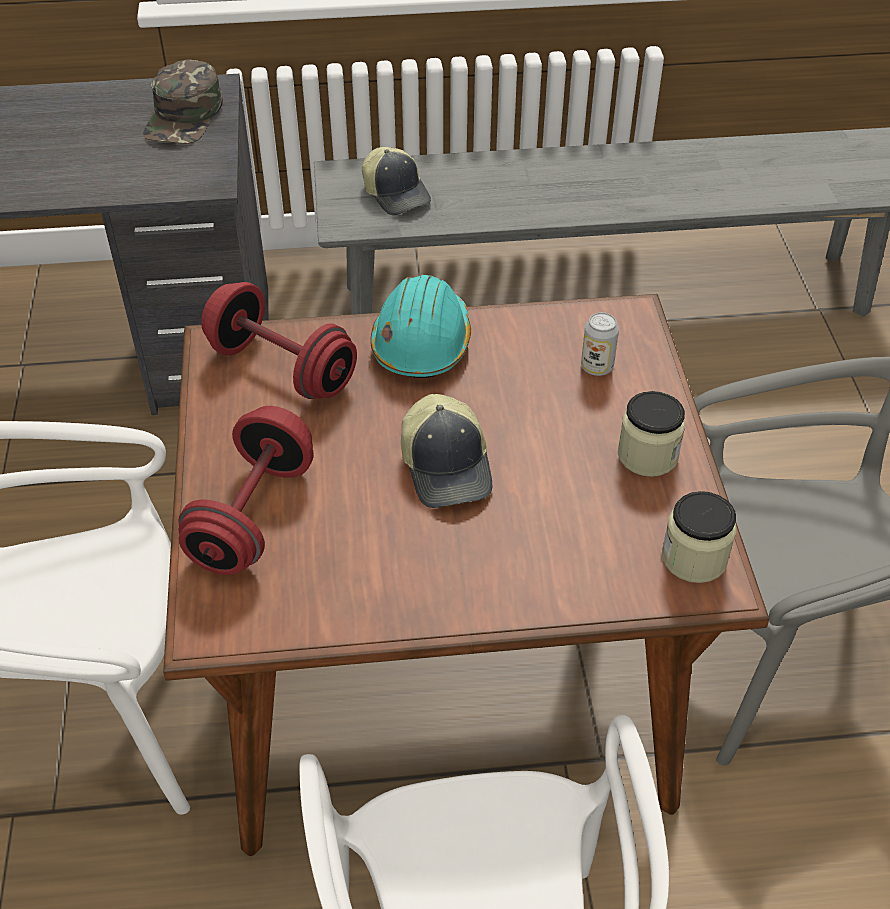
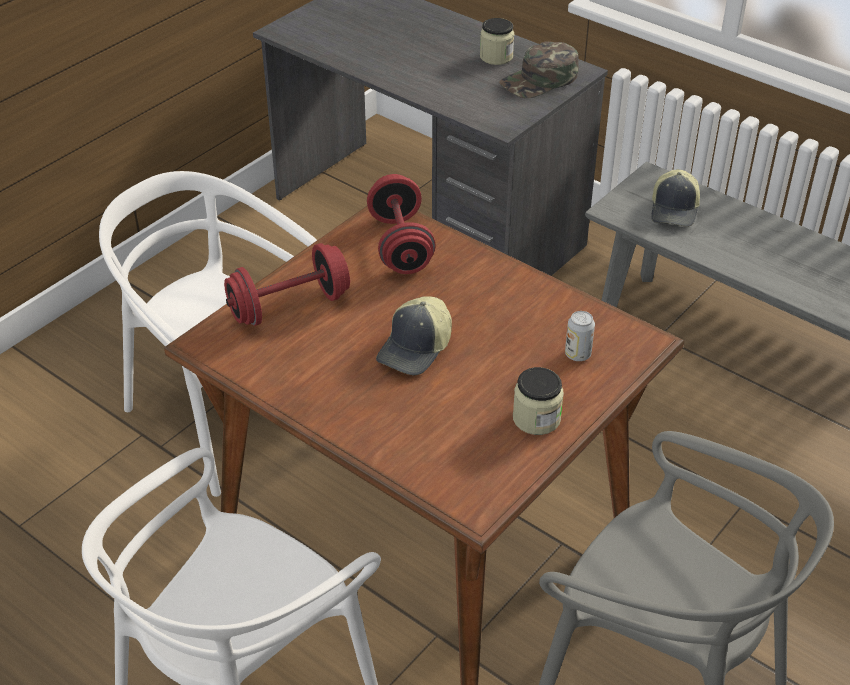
camera: 45 degrees right, 5 degrees down
turquoise hard hat [370,275,471,378] -> none
jar [662,491,736,583] -> jar moved to [480,18,514,65]

